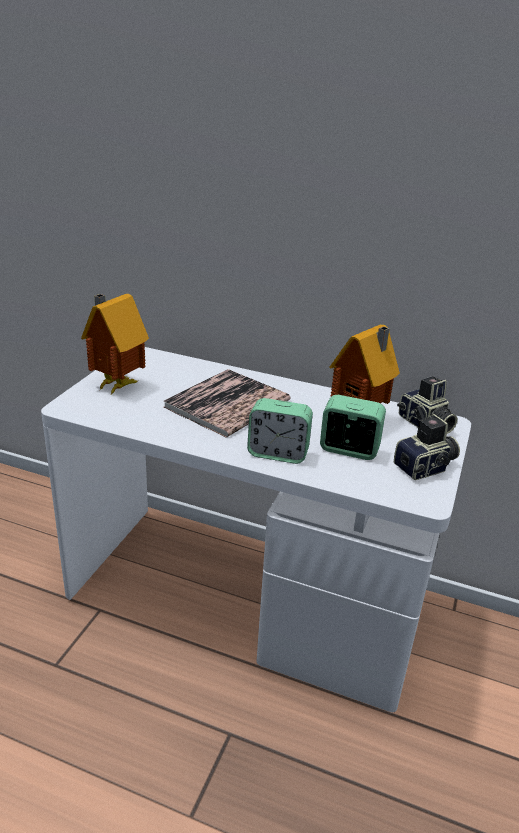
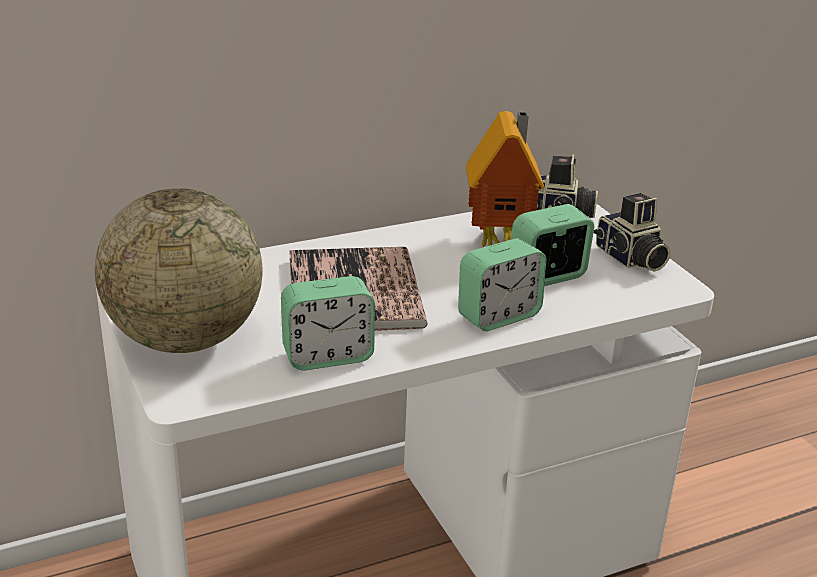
camera: 45 degrees left, 0 degrees up
toy house [81,294,149,396] -> globe [95,188,262,353]
camera [393,414,460,480] -> camera turned 135 degrees clockwise [594,193,671,272]
none -> alarm clock [281,276,375,371]

